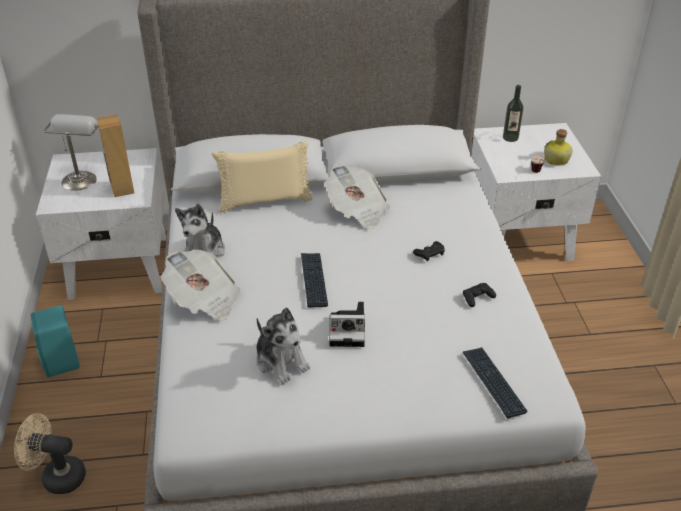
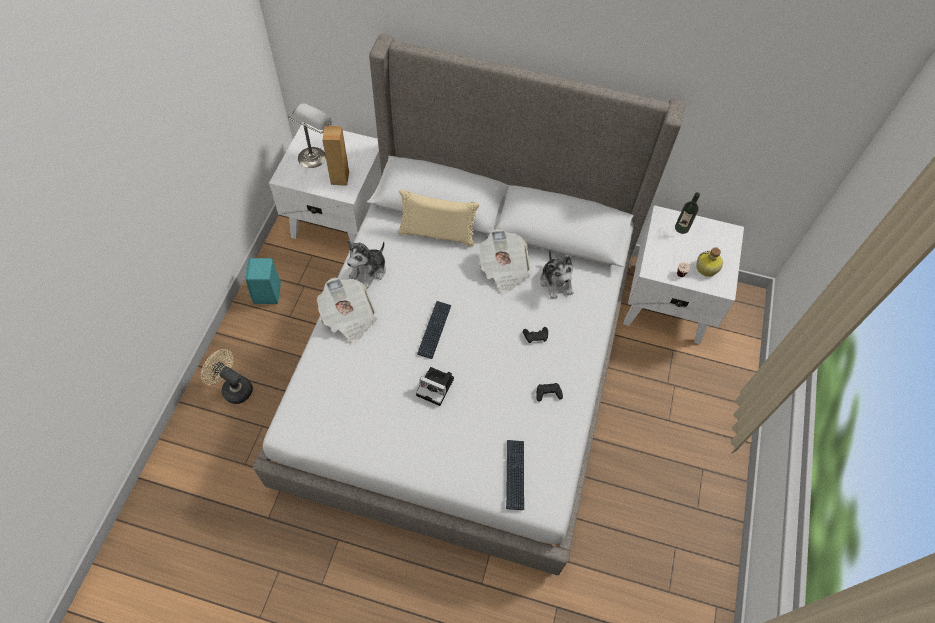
camera: 20 degrees right, 20 degrees up
plush toy [256,308,310,384] -> plush toy moved to [540,249,573,299]

